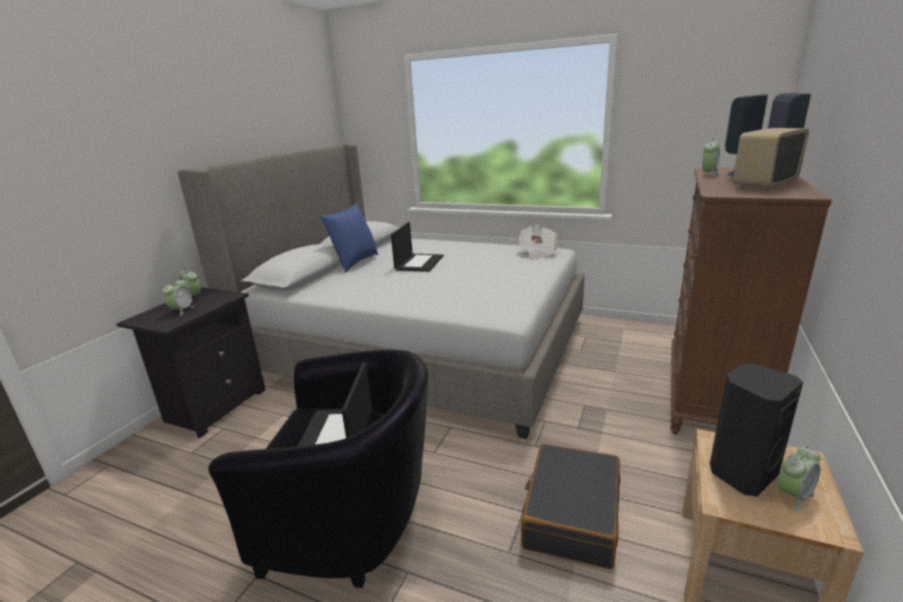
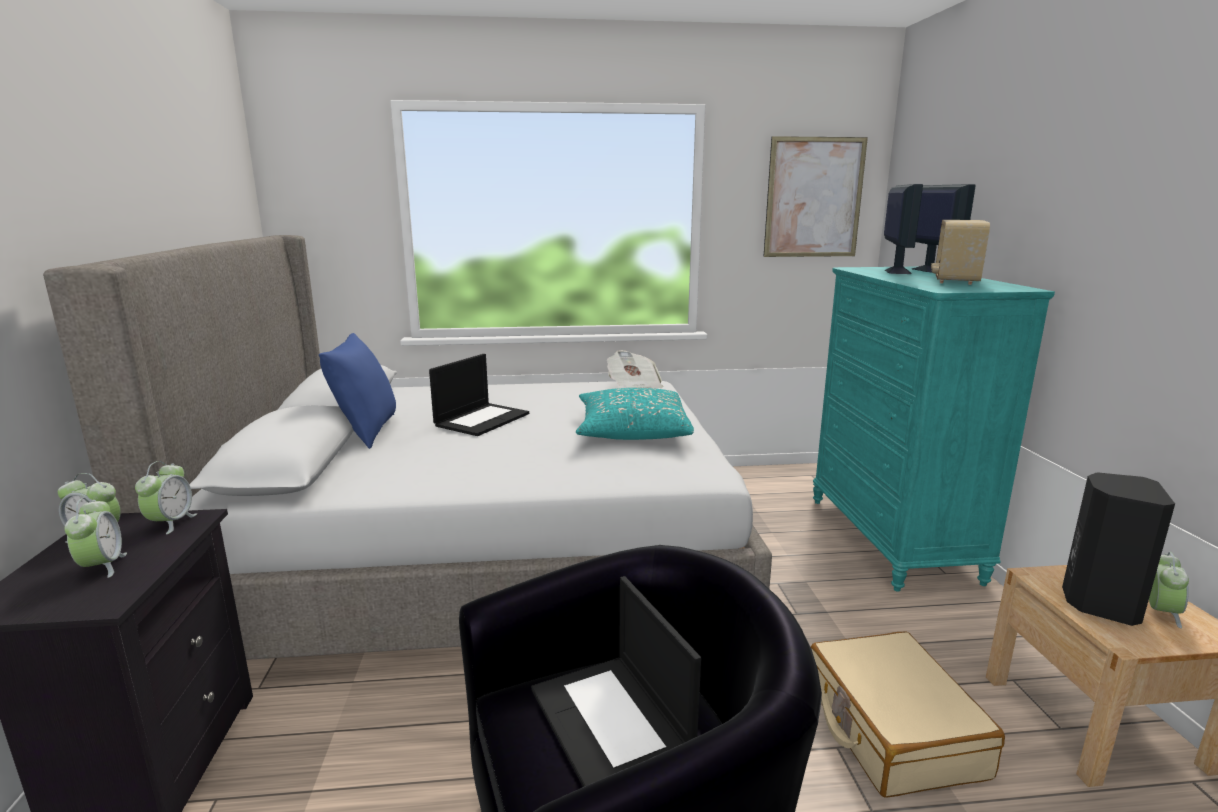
camera: 30 degrees left, 5 degrees down
laptop [391,222,444,272] -> laptop turned 45 degrees clockwise [429,354,529,436]
black suitcase [521,444,620,569] -> beige suitcase [811,631,1005,798]
brown dresser [670,168,832,434] -> turquoise dresser [813,267,1055,592]
alarm clock [702,137,720,177] -> alarm clock moved to [135,461,197,534]
none -> turquoise pillow [576,388,694,440]
none -> picture [763,136,868,257]

